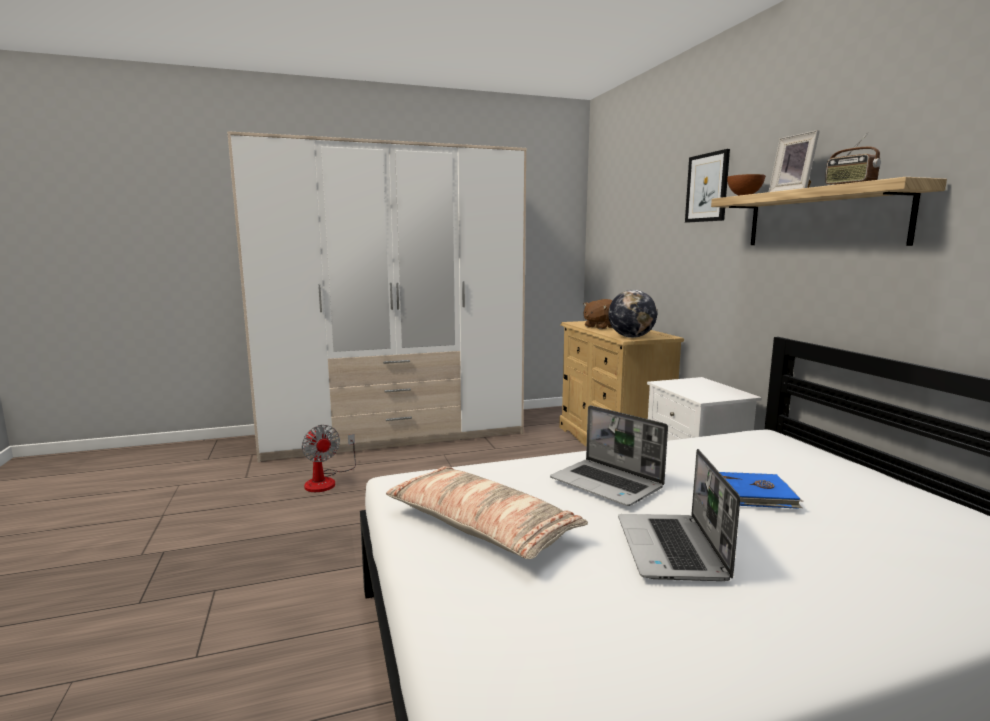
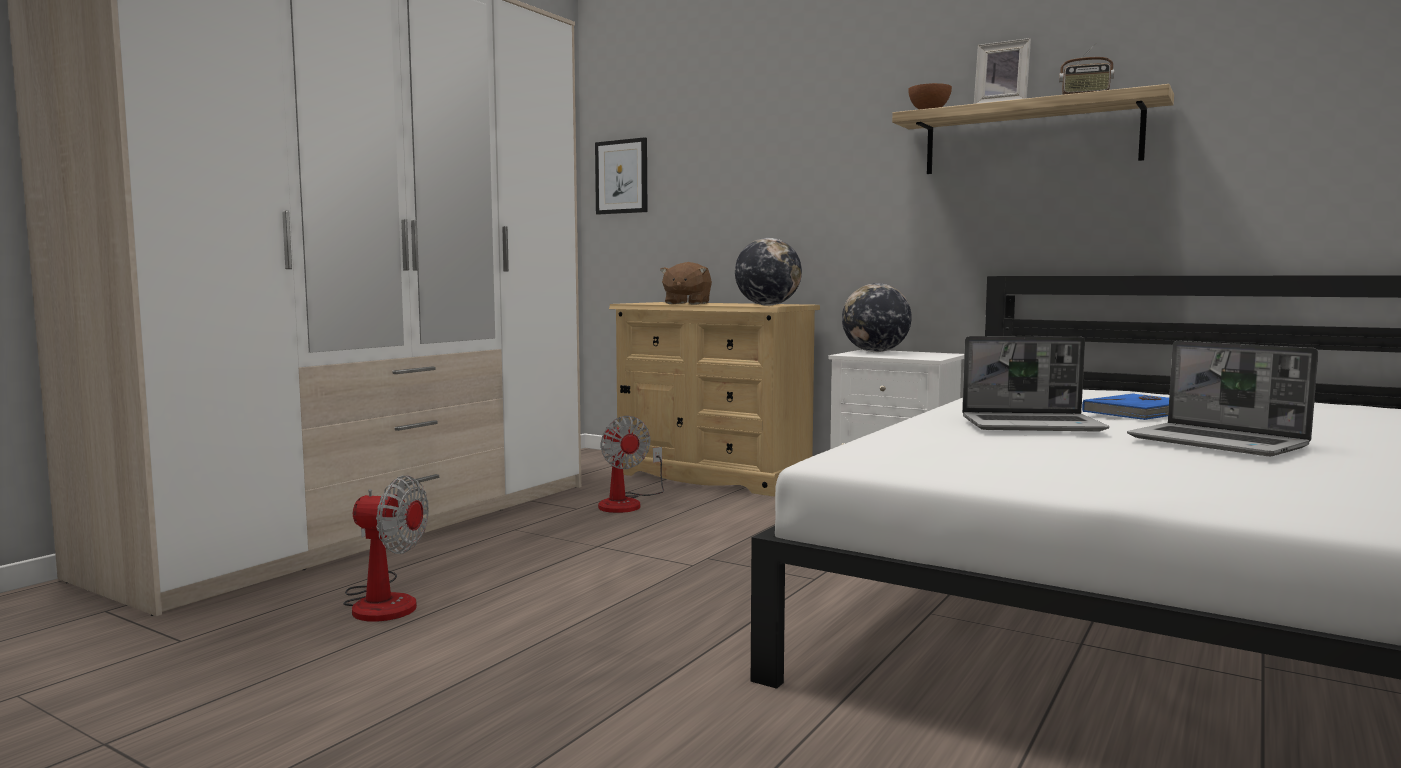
camera: 40 degrees left, 5 degrees down
pillow [386,466,588,559] -> none
picture [685,149,730,223] -> picture moved to [595,137,647,215]
none -> fan [598,416,664,513]
none -> globe [842,283,912,352]

